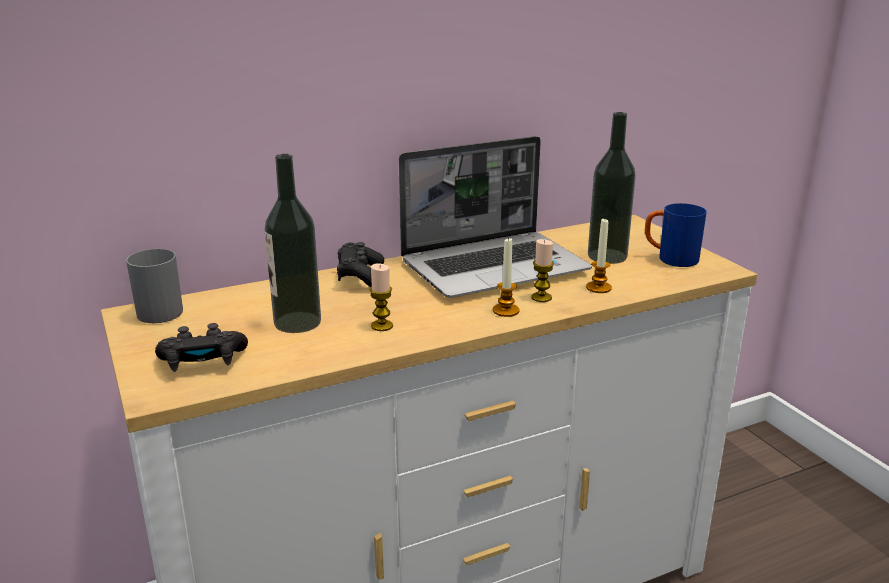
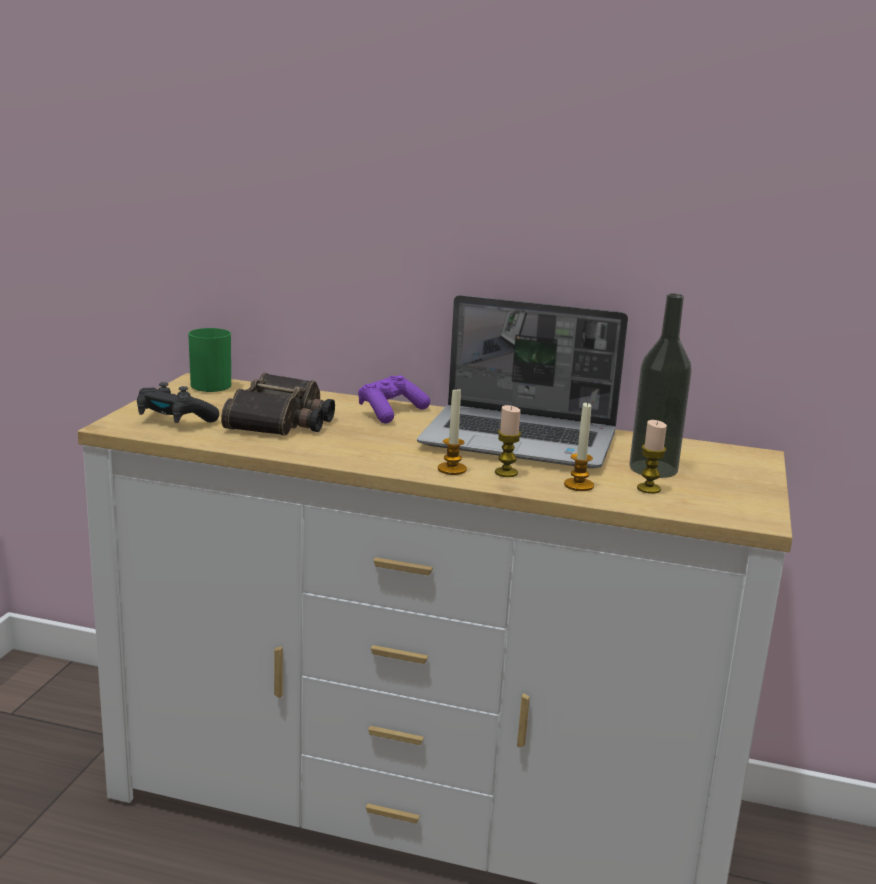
camera: 40 degrees right, 5 degrees down
grey mug [126,249,183,323] -> green mug [188,328,231,392]
bottle [264,154,321,333] -> binoculars [221,373,335,436]
black game controller [337,242,384,287] -> purple game controller [358,375,430,424]
candle [369,263,393,331] -> candle moved to [637,420,667,494]
blue mug [645,203,707,267] -> none

